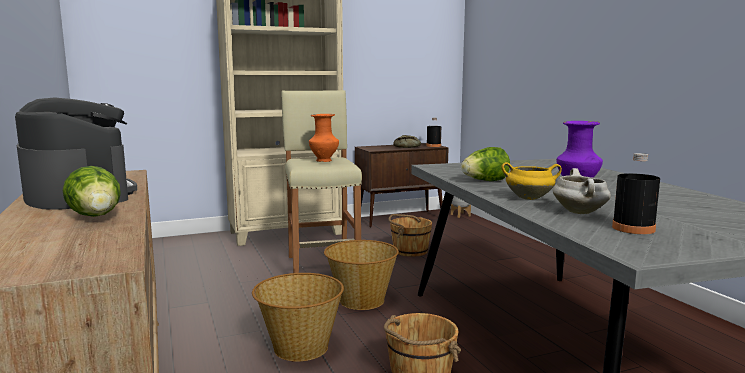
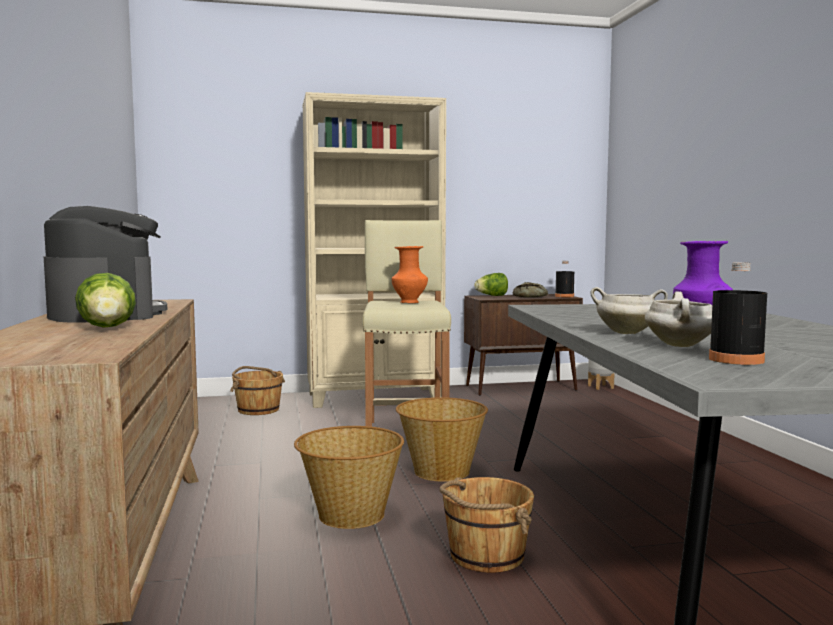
camera: 10 degrees right, 5 degrees down
brown bucket [388,214,432,257] -> brown bucket moved to [230,366,285,415]
lettuce [461,147,510,181] -> lettuce moved to [474,273,508,296]
yellow cooking pot [501,162,562,200] -> white cooking pot [590,287,668,334]

